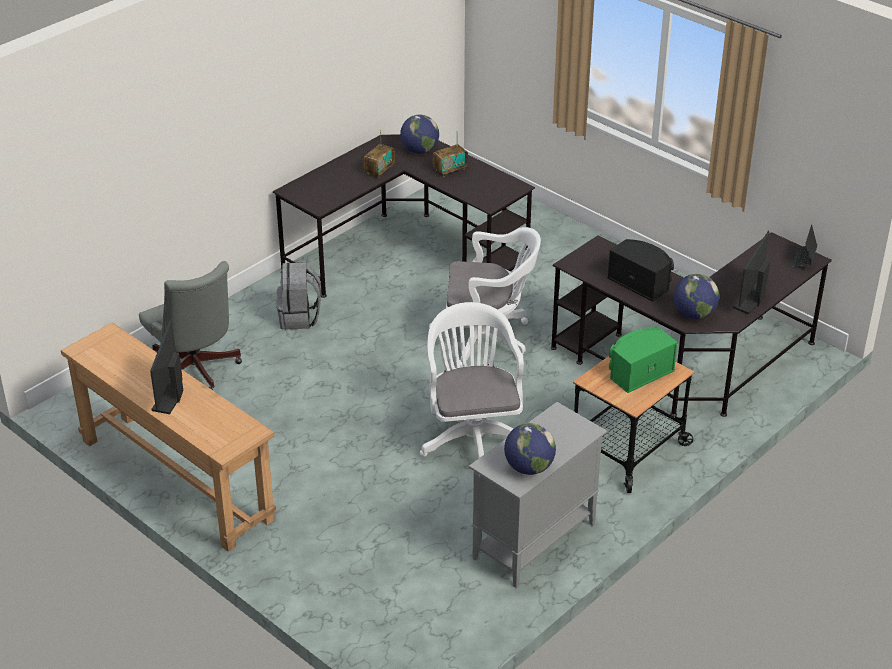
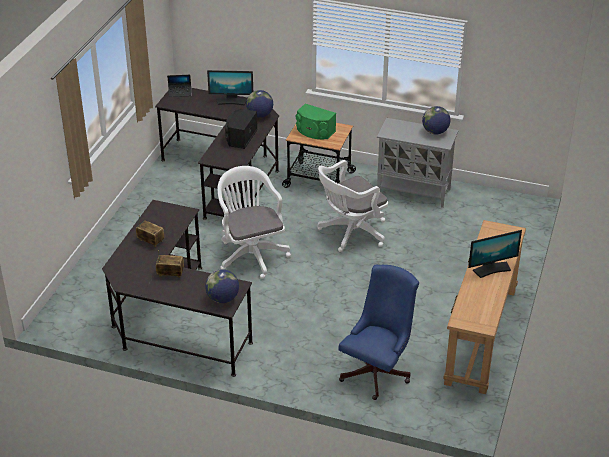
camera: 115 degrees left, 0 degrees up
grey office chair [139,261,242,390] -> blue office chair [339,265,419,400]
grey backpack [277,262,321,330] -> none
globe [400,115,439,154] -> globe moved to [205,269,239,303]

